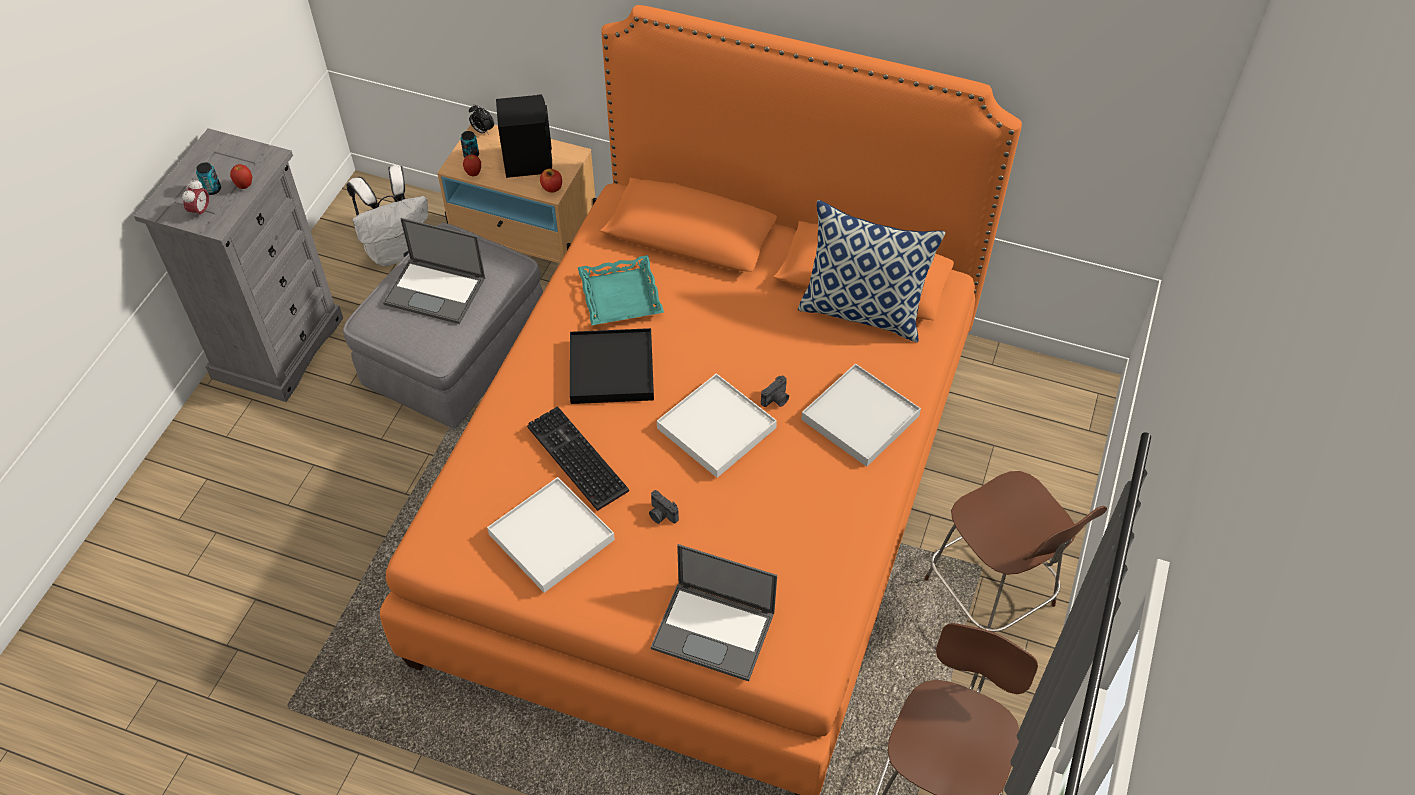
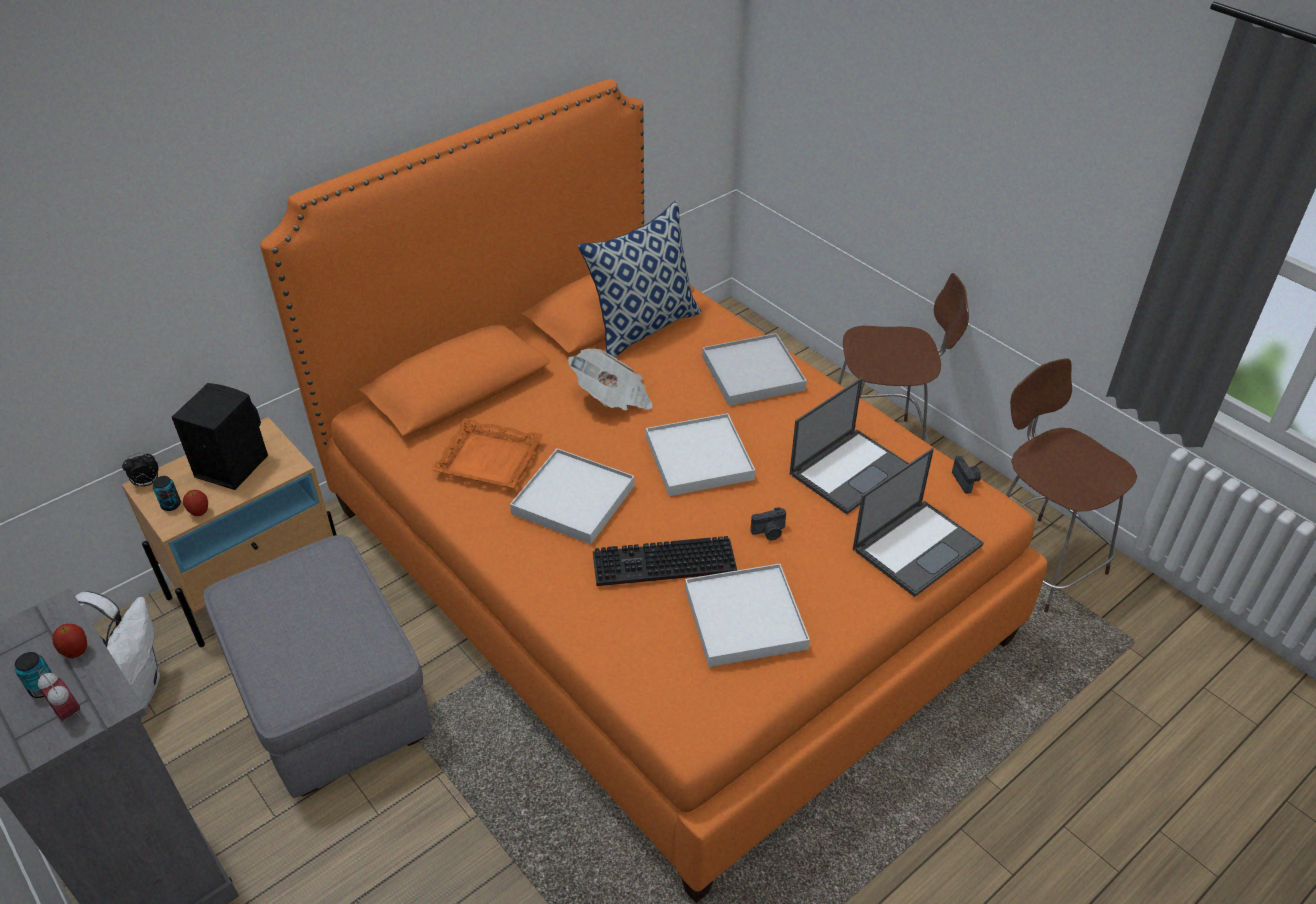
camera: 60 degrees left, 10 degrees down
laptop [383,218,485,324] -> laptop moved to [790,377,909,514]
apple [540,169,562,193] -> none
black tray [570,328,654,404] -> white tray [510,448,635,544]
turquoise tray [578,255,664,325] -> orange tray [431,418,544,488]
camera [761,376,789,407] -> camera moved to [952,456,981,494]
none -> newspaper [568,348,653,411]

